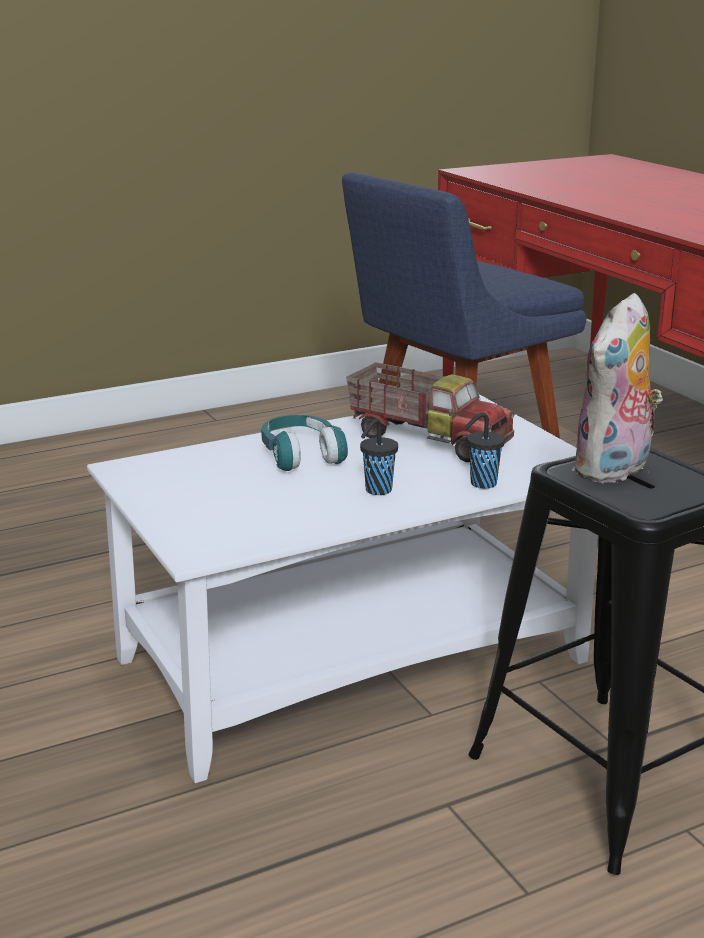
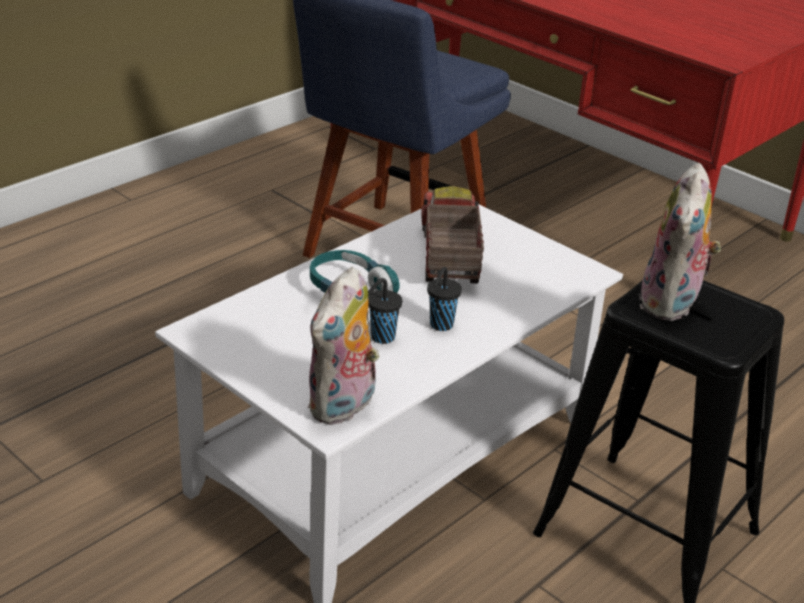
camera: 20 degrees left, 10 degrees up
toy truck [346,362,515,462] -> toy truck turned 105 degrees counterclockwise [421,186,484,284]
black cup [465,413,505,489] -> black cup moved to [368,278,402,344]
none -> plush toy [307,267,380,425]

